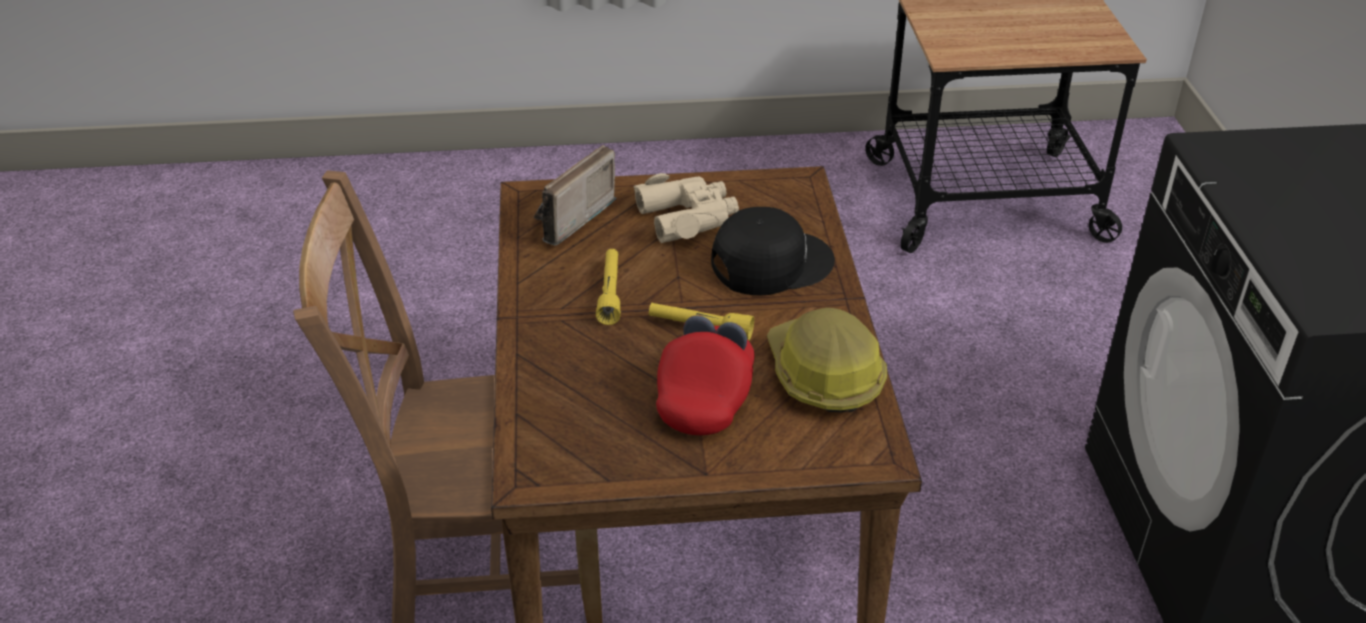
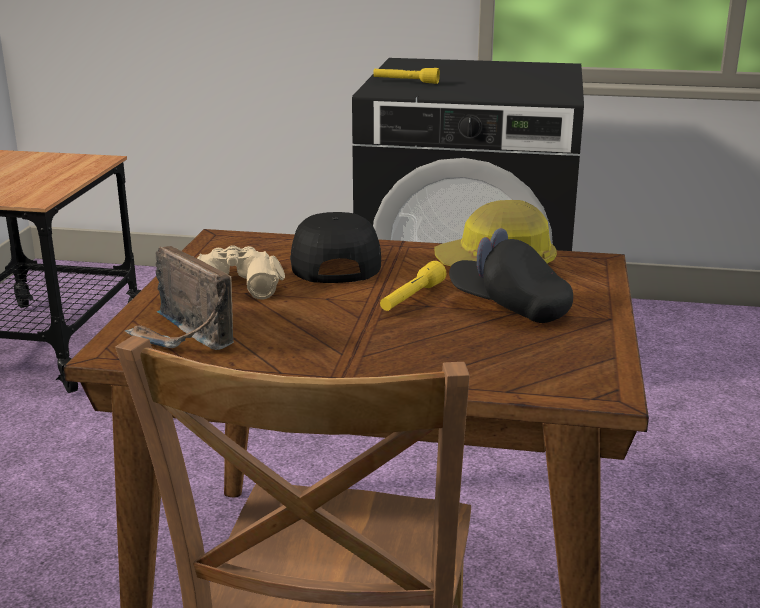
camera: 75 degrees left, 15 degrees down
yellow flashlight [596,249,621,325] -> yellow flashlight moved to [373,68,440,84]
red cap [656,315,755,435] -> black cap [449,228,573,323]

